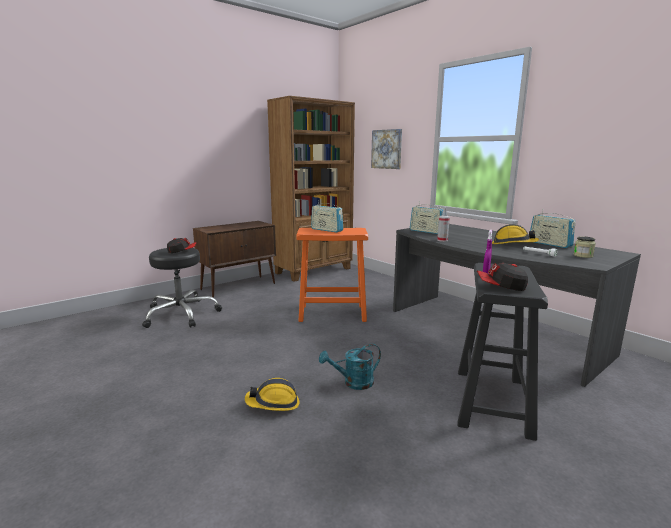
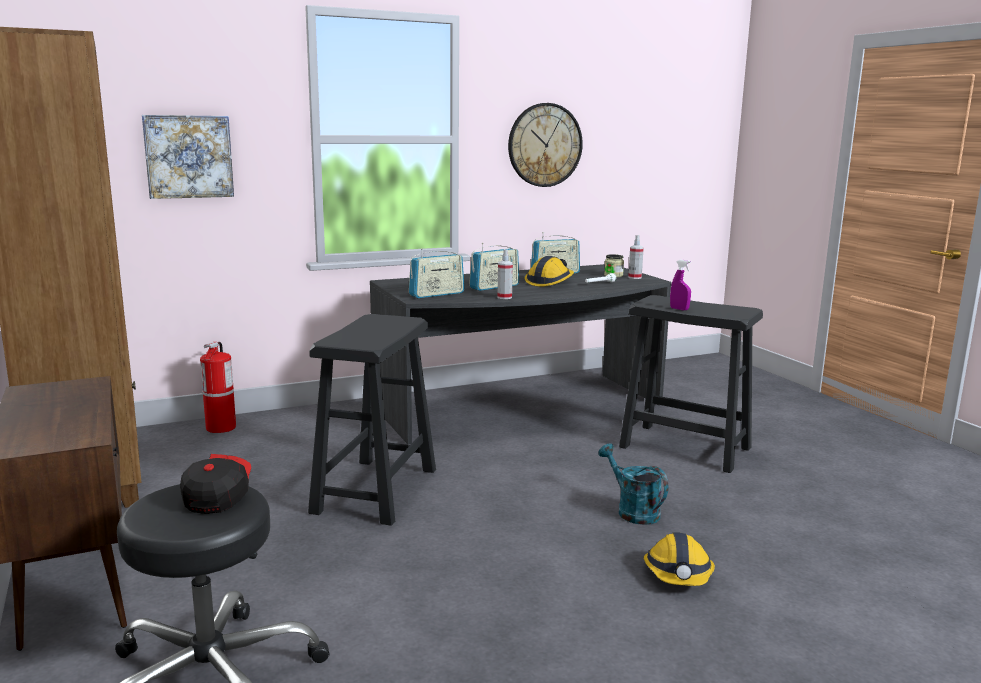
camera: 75 degrees left, 0 degrees up
orange stool [296,228,368,322] -> black stool [308,314,436,526]
radio [311,200,343,233] -> radio moved to [469,243,519,291]
turquoise watering can [319,344,381,390] -> turquoise watering can turned 150 degrees clockwise [598,443,669,525]
cap [477,263,528,291] -> none
none -> fire extinguisher [200,342,236,433]
none -> wall clock [508,103,583,187]
none -> spray bottle [628,235,644,279]

